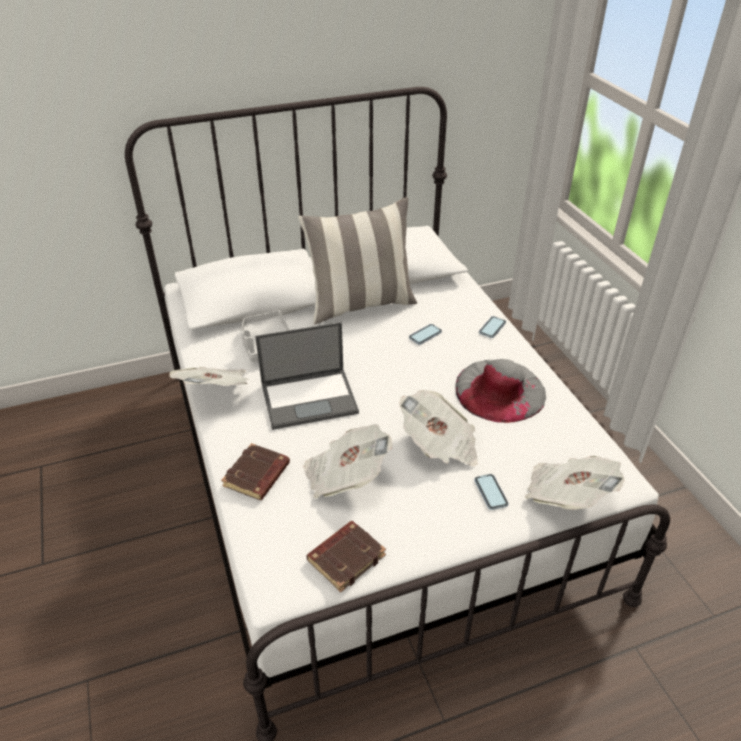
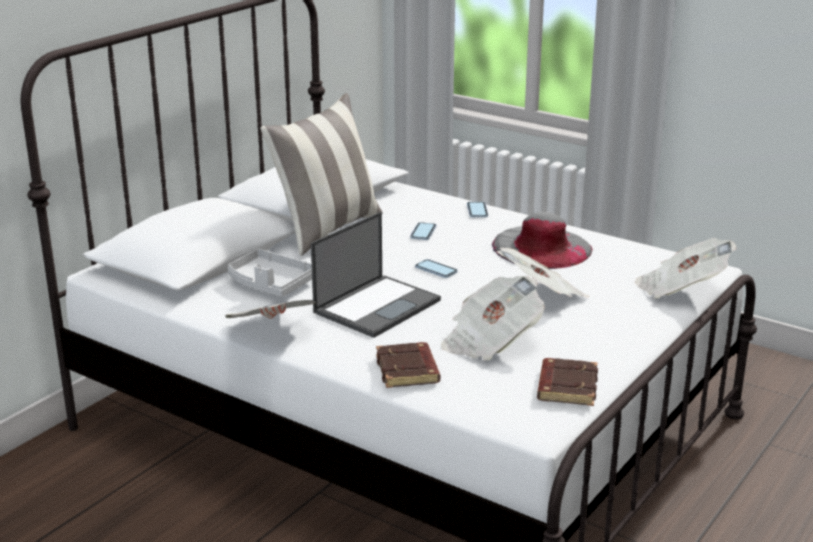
camera: 35 degrees left, 15 degrees down
phone [474,474,509,510] -> phone moved to [415,259,458,278]

